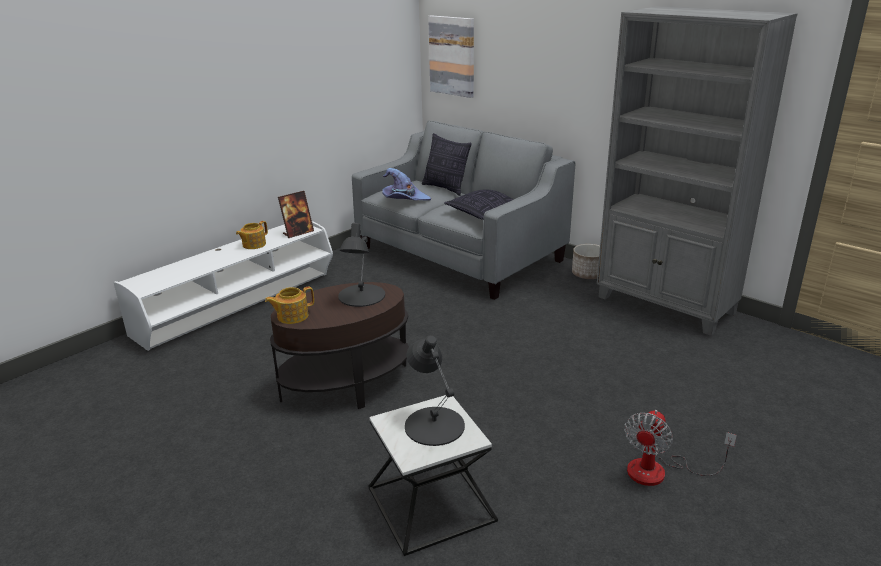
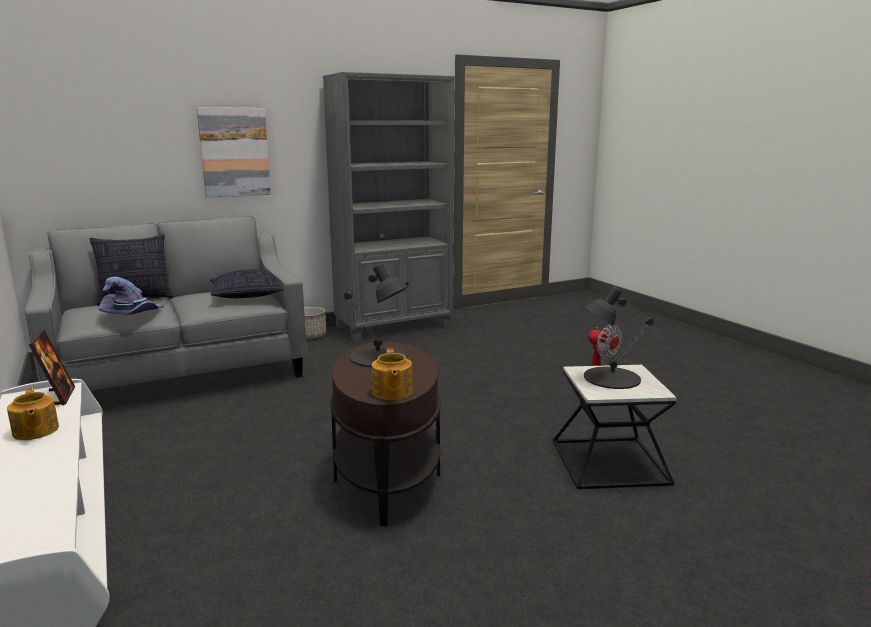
camera: 70 degrees left, 10 degrees down
picture [428,15,474,98] -> picture moved to [197,107,271,198]

